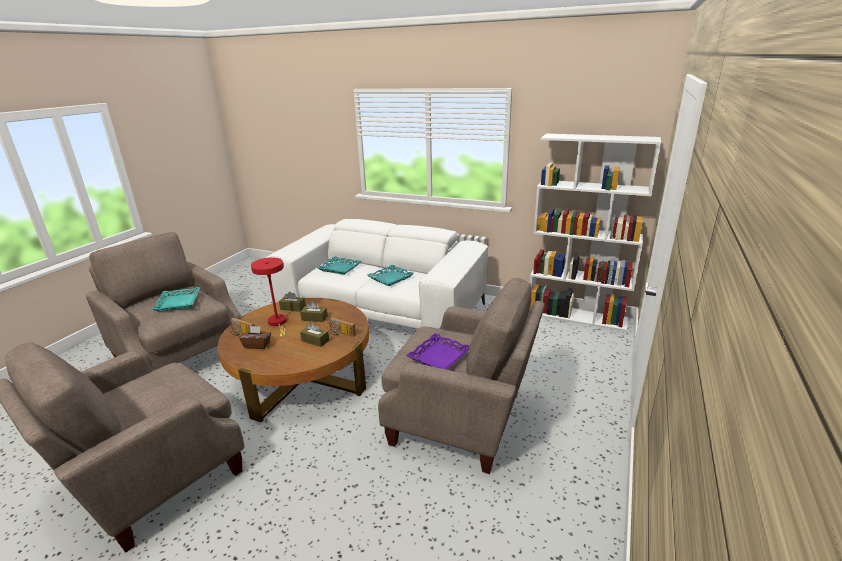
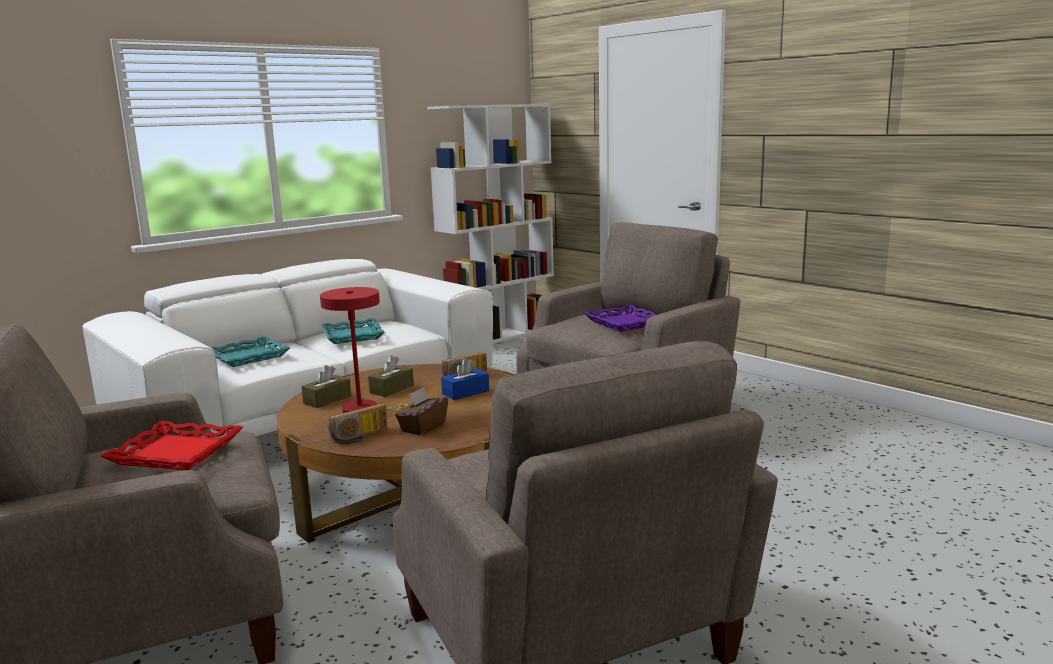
camera: 65 degrees left, 10 degrees down
turquoise tray [152,287,201,312] -> red tray [100,421,243,470]
brown tissue box [300,323,329,347] -> blue tissue box [441,358,489,400]

